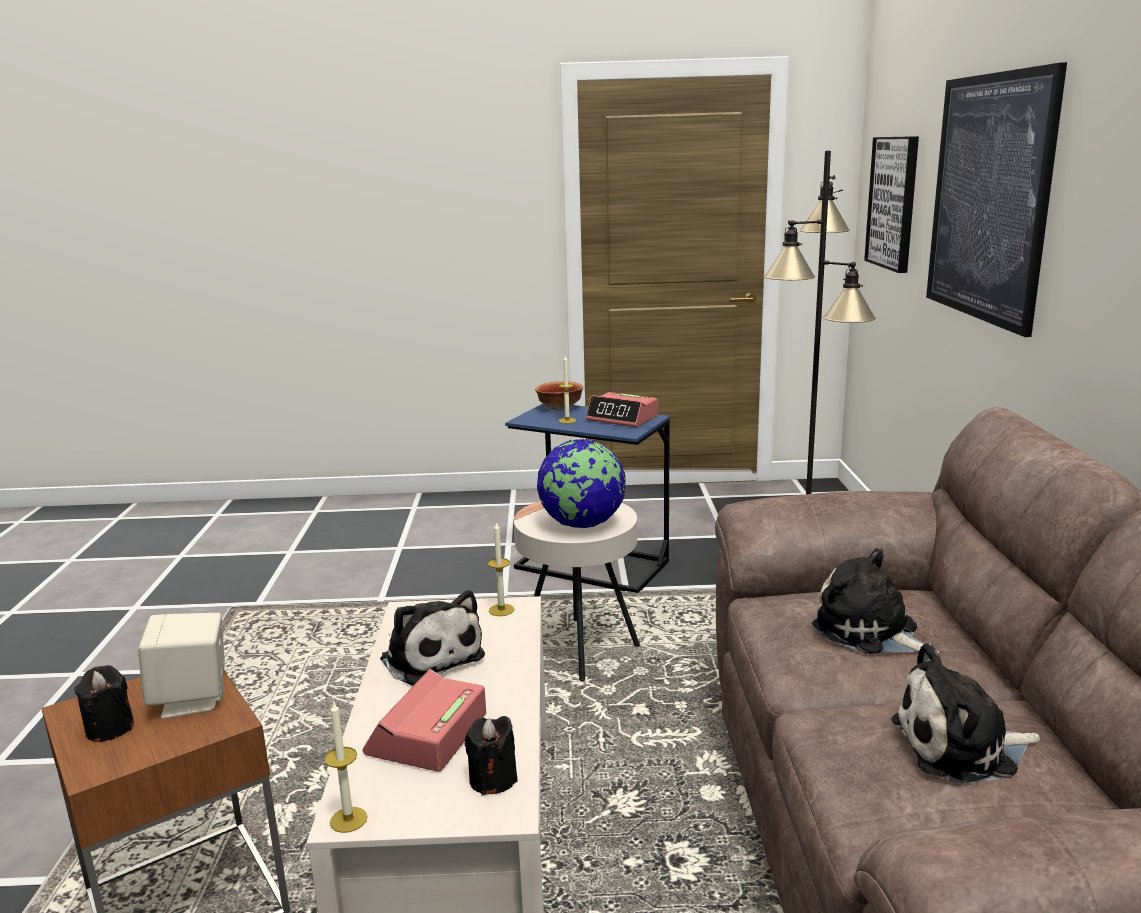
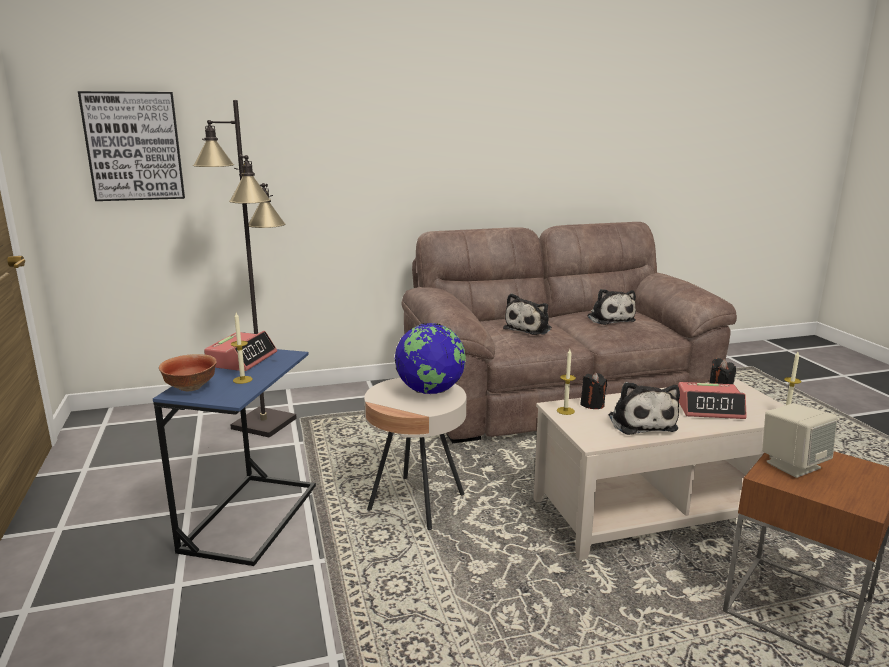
camera: 105 degrees left, 0 degrees up
black candle [74,665,134,742] -> black candle moved to [580,373,607,409]
plush toy [380,590,485,686] -> plush toy turned 135 degrees clockwise [609,382,680,435]
picture [926,62,1067,337] -> none

